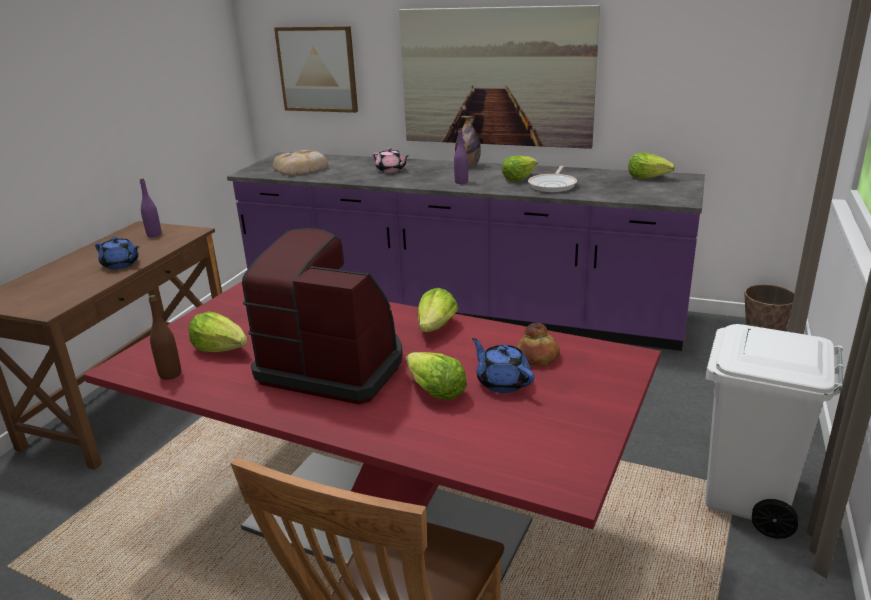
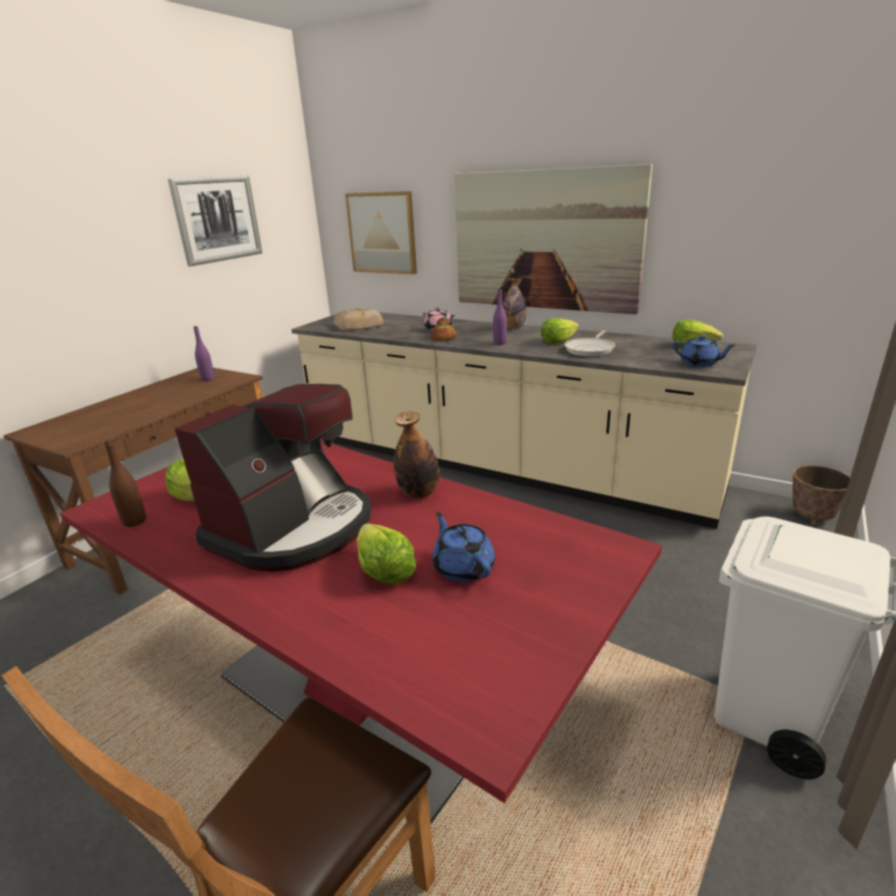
camera: 10 degrees right, 0 degrees up
blue teapot [95,237,140,269] -> blue teapot moved to [673,335,736,367]
purple counter [227,152,705,351] -> beige counter [292,310,757,529]
coffee machine [242,228,403,404] -> coffee machine turned 90 degrees clockwise [175,384,372,572]
lettuce [418,288,458,332] -> bottle [394,411,439,498]
bread [517,323,560,366] -> bread moved to [430,318,456,341]
none -> picture [168,176,262,266]

